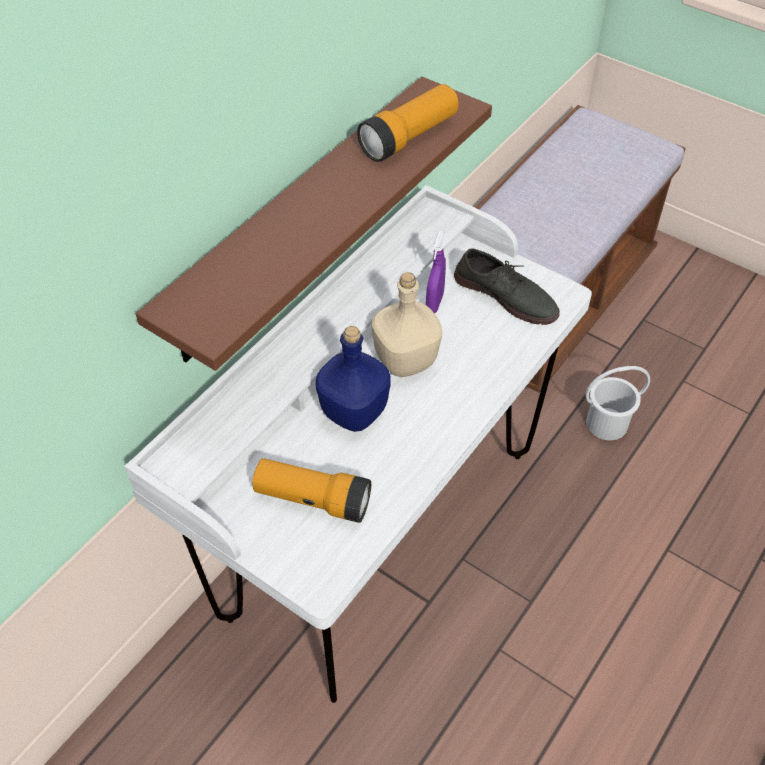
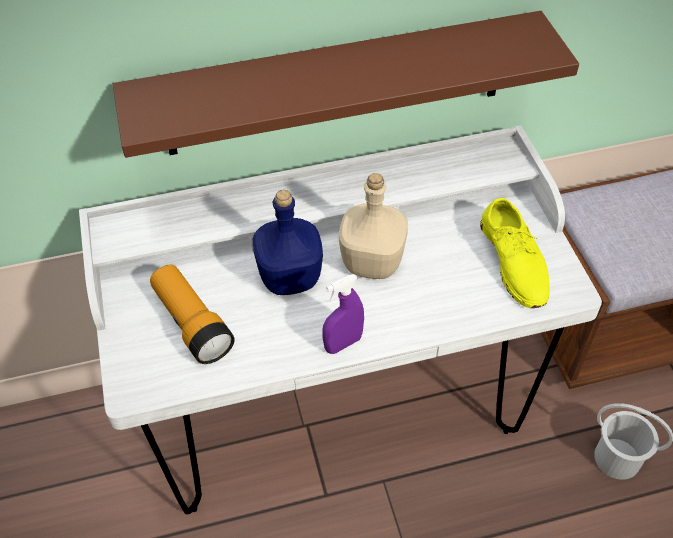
camera: 40 degrees right, 0 degrees up
flashlight [357,84,459,162] -> none
purple spray bottle [426,230,446,313] -> purple spray bottle moved to [322,274,364,354]
grey shoe [454,248,560,325] -> yellow shoe [480,198,550,308]

